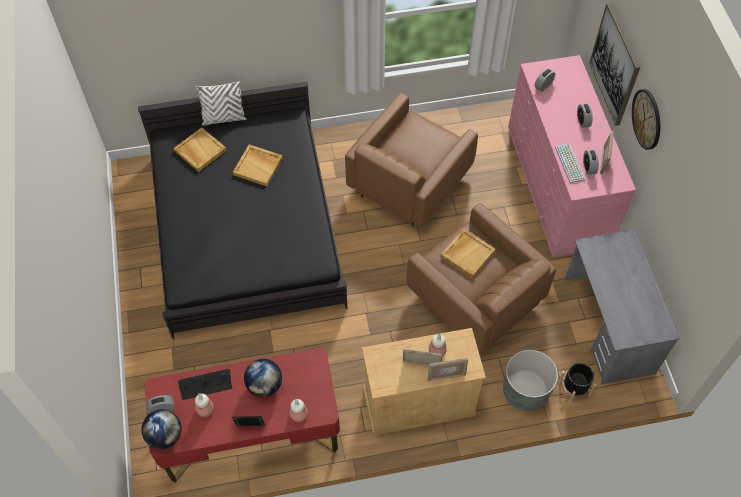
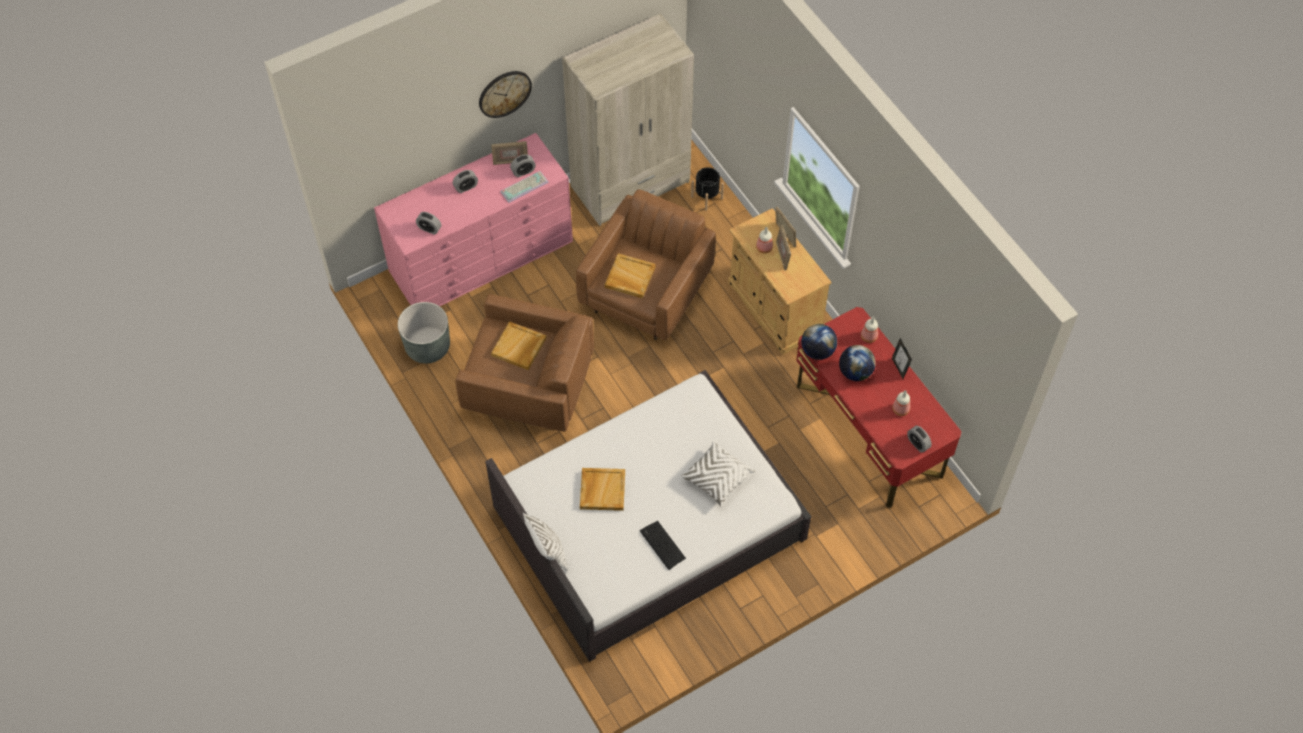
camera: 110 degrees left, 0 degrees up
black bed [138,81,347,339] -> white bed [485,370,812,662]
globe [141,409,182,449] -> globe moved to [801,324,837,360]
beige tray [174,127,227,172] -> beige tray moved to [491,321,546,370]
keyboard [178,369,232,400] -> keyboard moved to [640,521,686,570]
grey planter [503,350,558,411] -> grey planter moved to [398,302,450,364]
grey desk [565,229,680,384] -> beige wardrobe [562,13,694,226]
picture [589,3,640,126] -> none
none -> white pillow [681,441,755,507]

